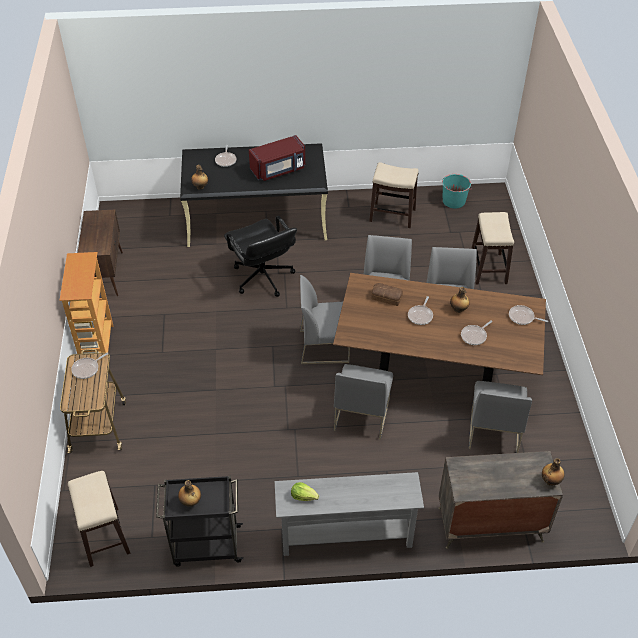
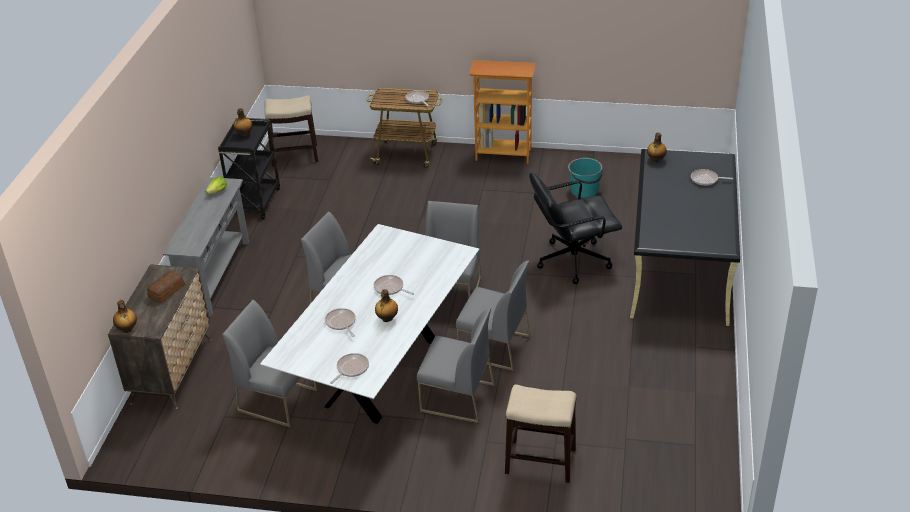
camera: 105 degrees right, 10 degrees down
brown cabinet [78,210,123,296] -> none
red microwave [249,135,305,181] -> none
brown dining table [333,273,546,382] -> white dining table [260,224,480,424]
stool [369,162,419,228] -> none
bread [371,283,403,306] -> bread moved to [147,271,185,303]
turquoise bucket [442,174,472,208] -> turquoise bucket moved to [568,158,603,198]

